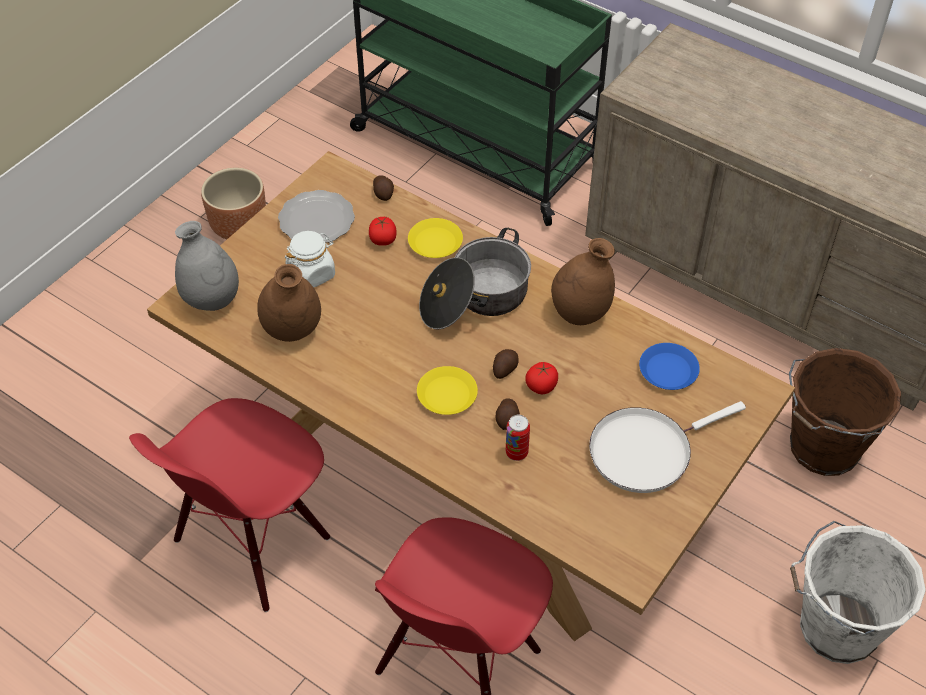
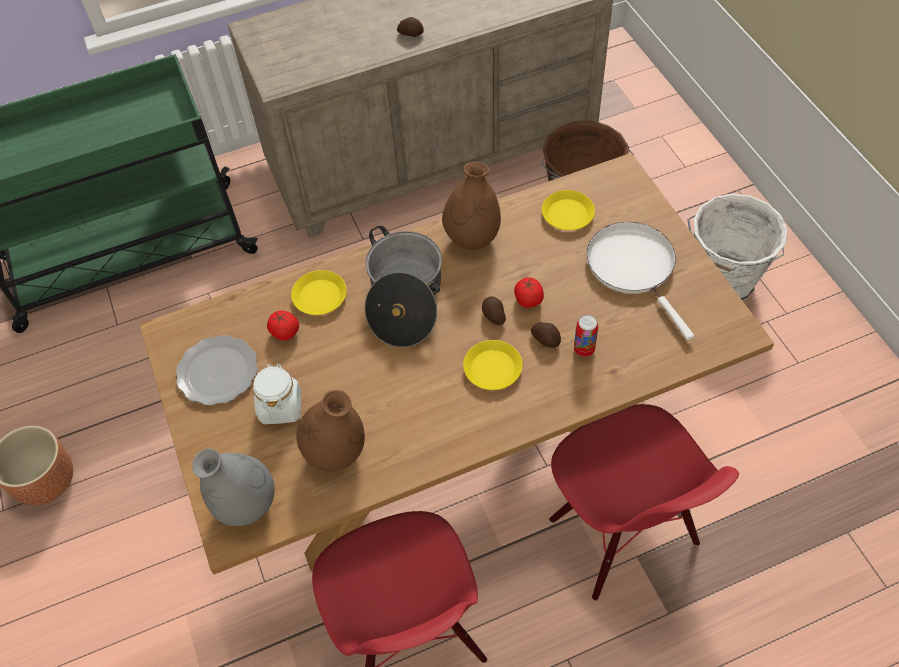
camera: 55 degrees left, 5 degrees up
potato [373,175,394,201] -> potato moved to [397,17,424,37]
white frying pan [589,401,746,493] -> white frying pan turned 150 degrees clockwise [587,222,694,340]
blue plate [639,343,700,390] -> yellow plate [542,190,595,230]

